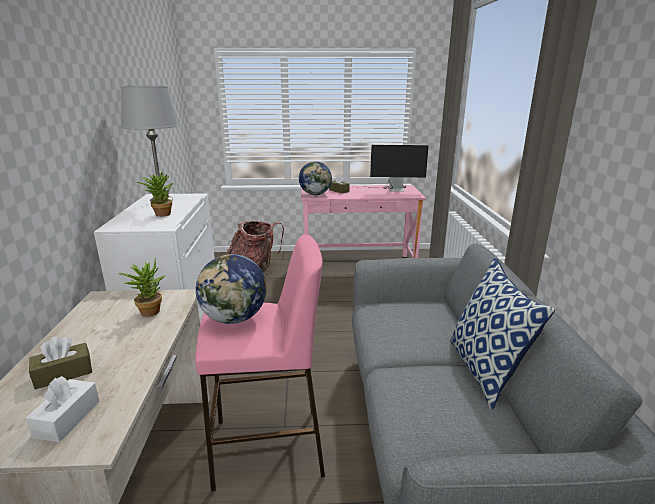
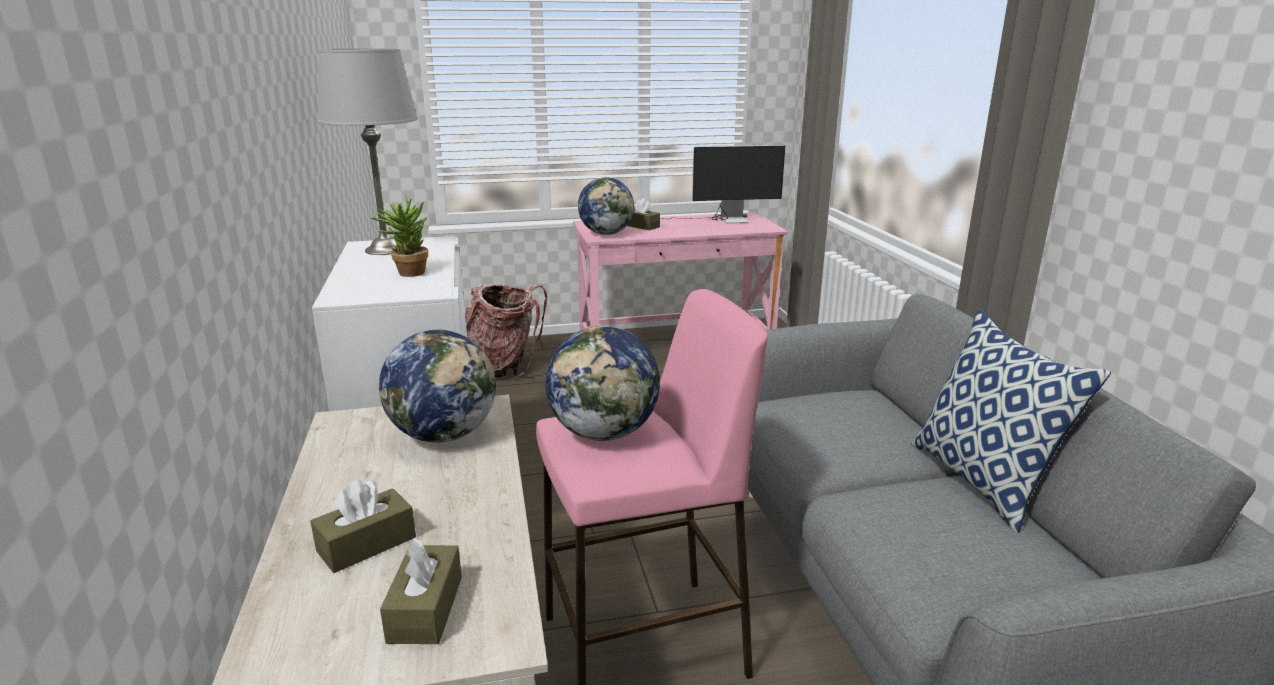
camera: 10 degrees left, 0 degrees up
white tissue box [26,376,99,442] -> brown tissue box [380,538,462,644]
potted plant [118,261,165,317] -> globe [379,330,496,443]

